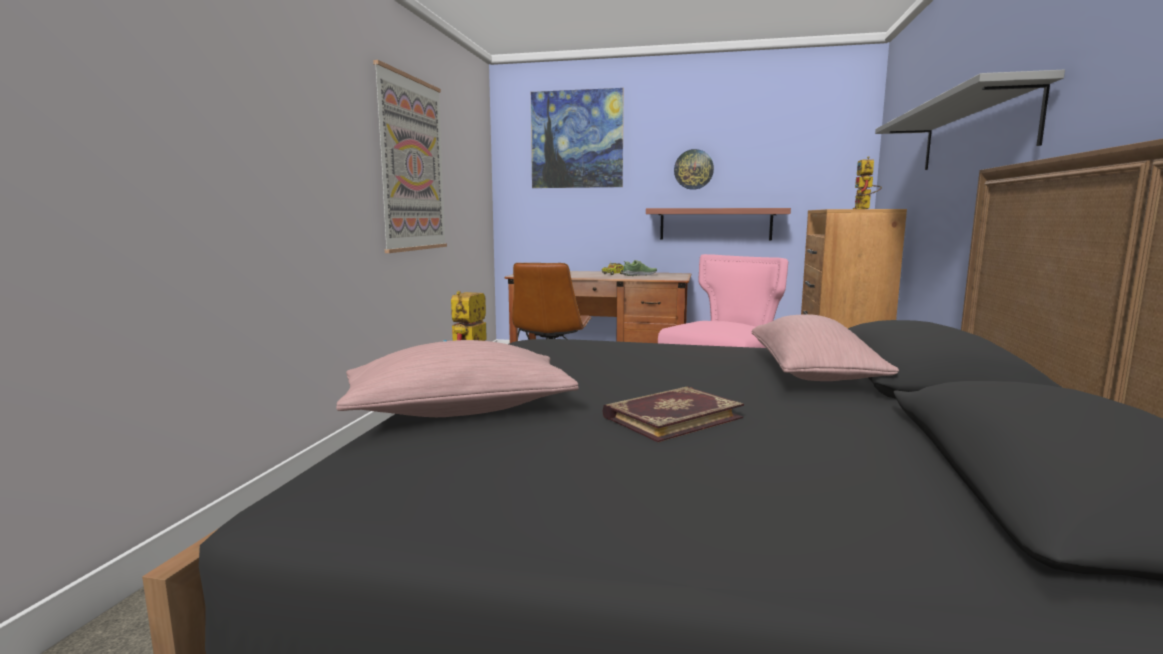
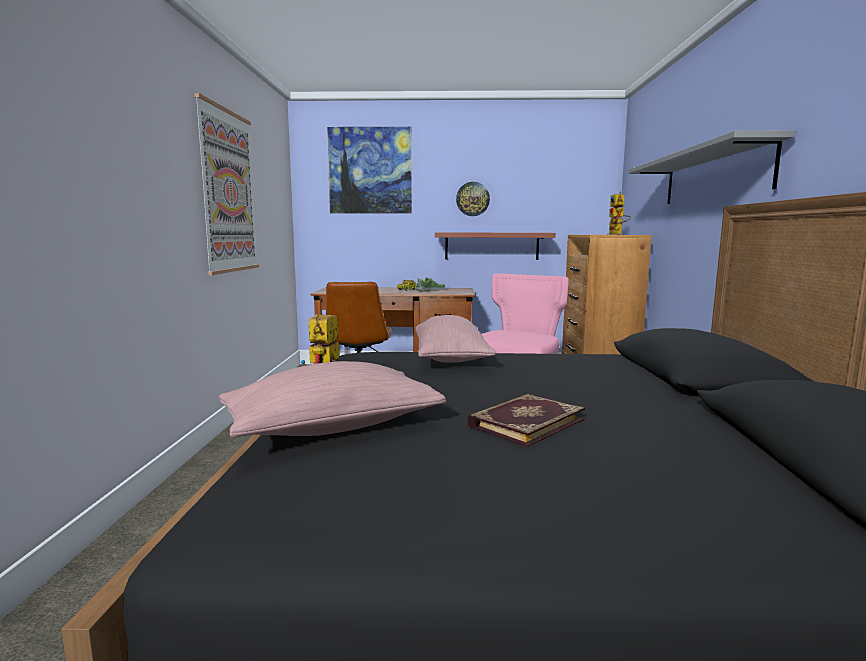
camera: 10 degrees left, 0 degrees up
pink pillow [751,314,899,381] -> pink pillow moved to [415,315,496,363]

